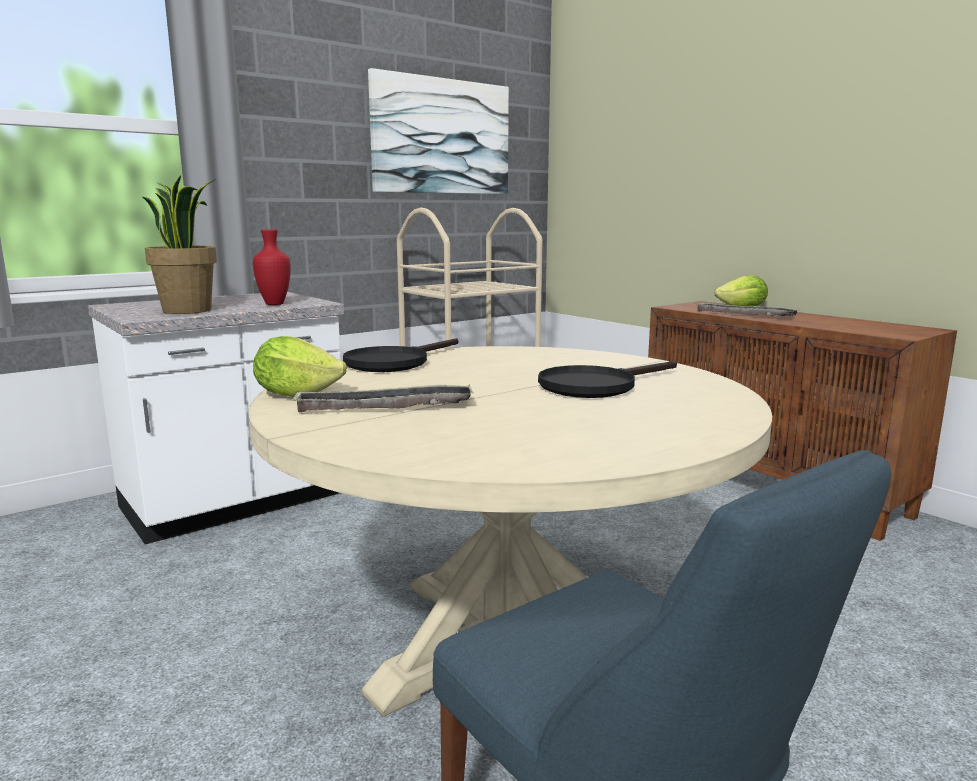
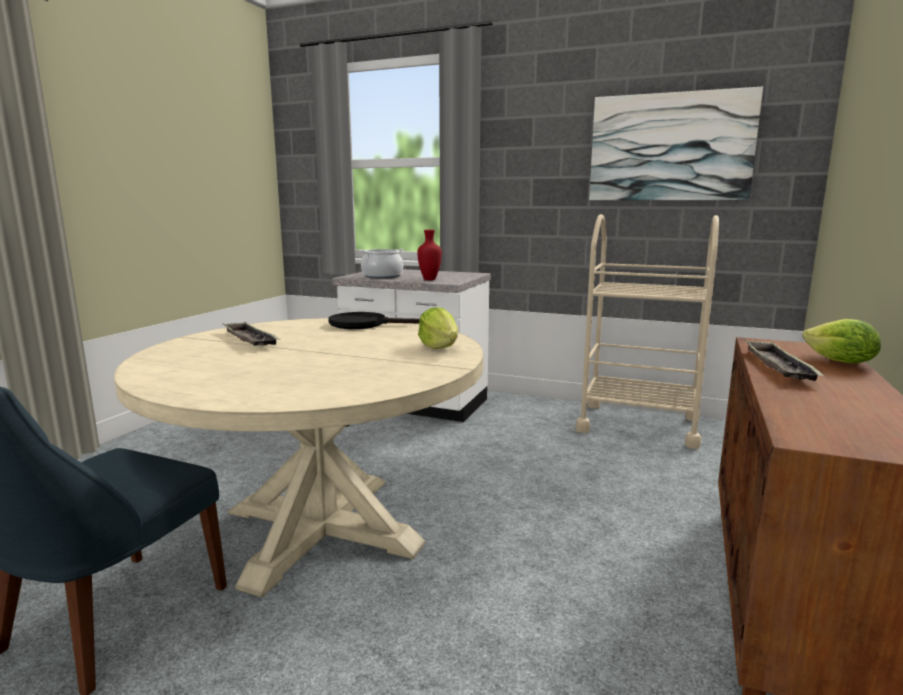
camera: 60 degrees right, 0 degrees up
potted plant [143,176,217,314] -> cooking pot [359,248,404,279]
lettuce [253,336,347,397] -> lettuce moved to [418,307,458,349]
black frying pan [538,361,677,398] -> none

